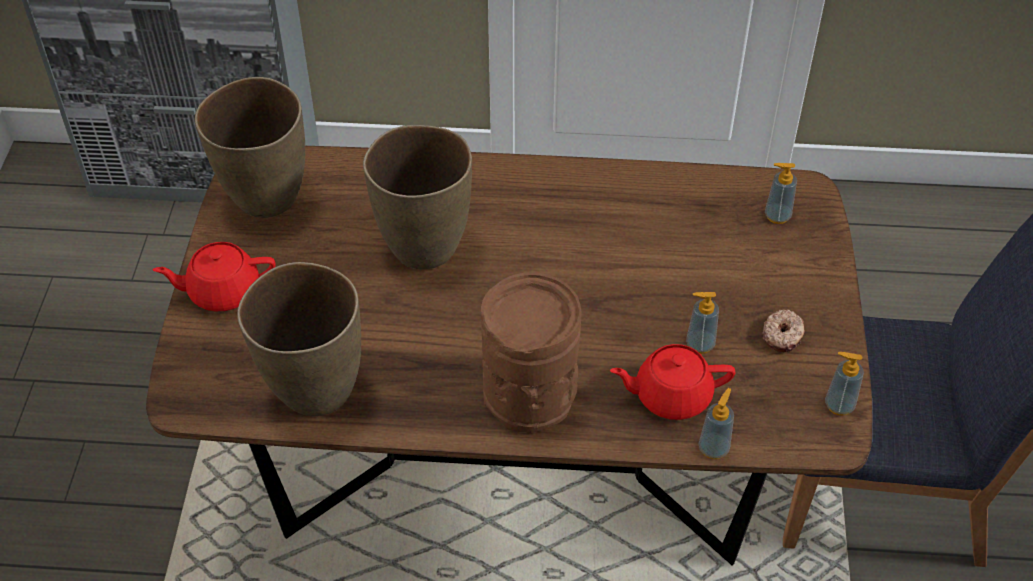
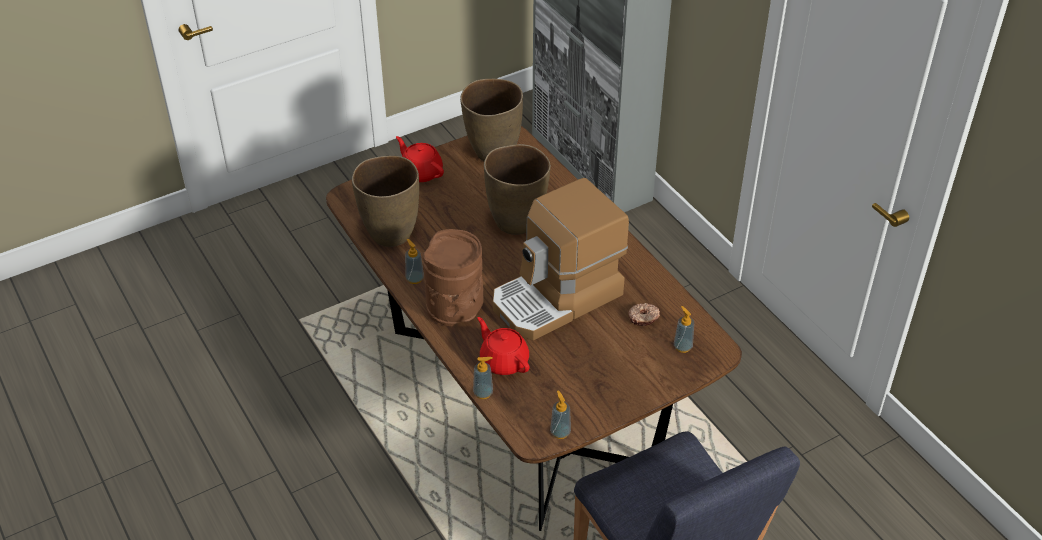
camera: 55 degrees right, 5 degrees down
soap dispenser [686,292,719,354] -> soap dispenser moved to [405,239,424,284]
donut [762,309,805,352] -> donut moved to [628,303,660,326]
none -> coffee machine [493,178,629,340]

